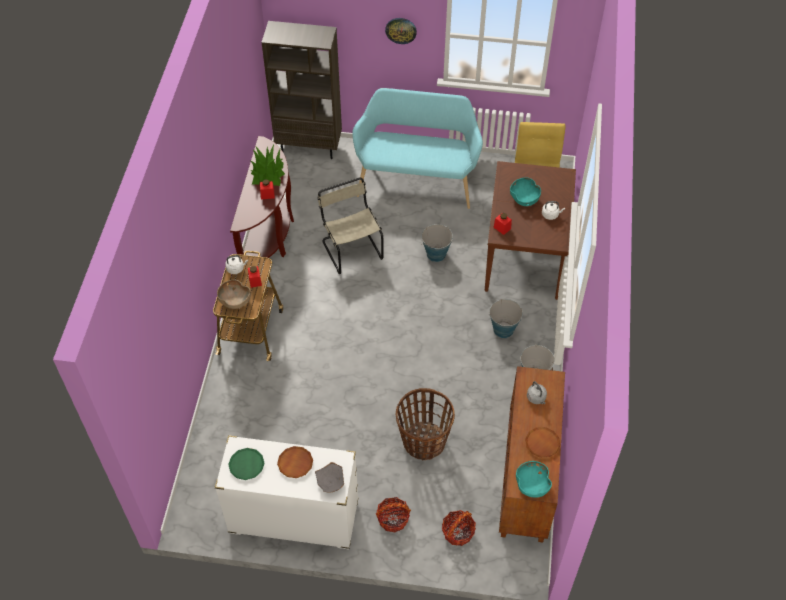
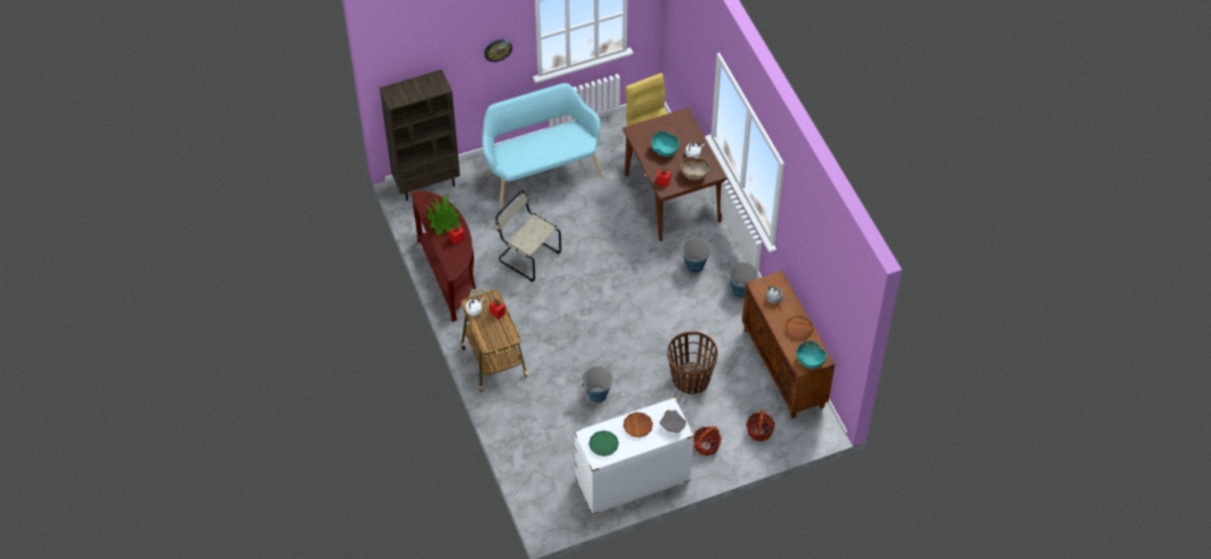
camera: 30 degrees left, 0 degrees up
brown bowl [217,280,251,309] -> brown bowl moved to [681,157,710,180]
bucket [421,224,453,262] -> bucket moved to [582,366,613,403]

